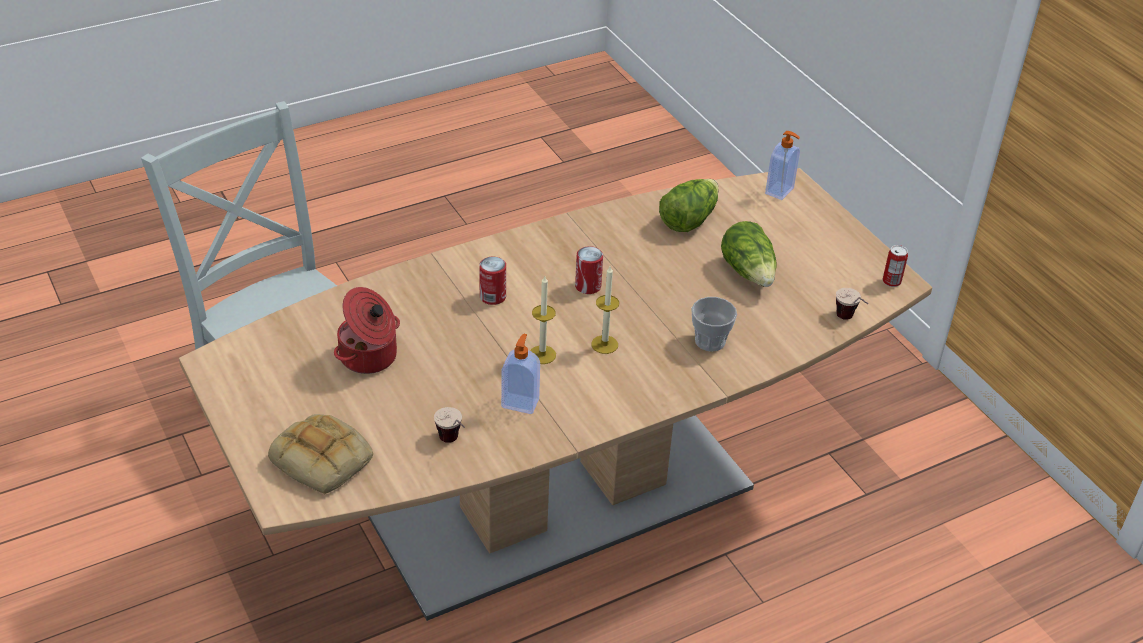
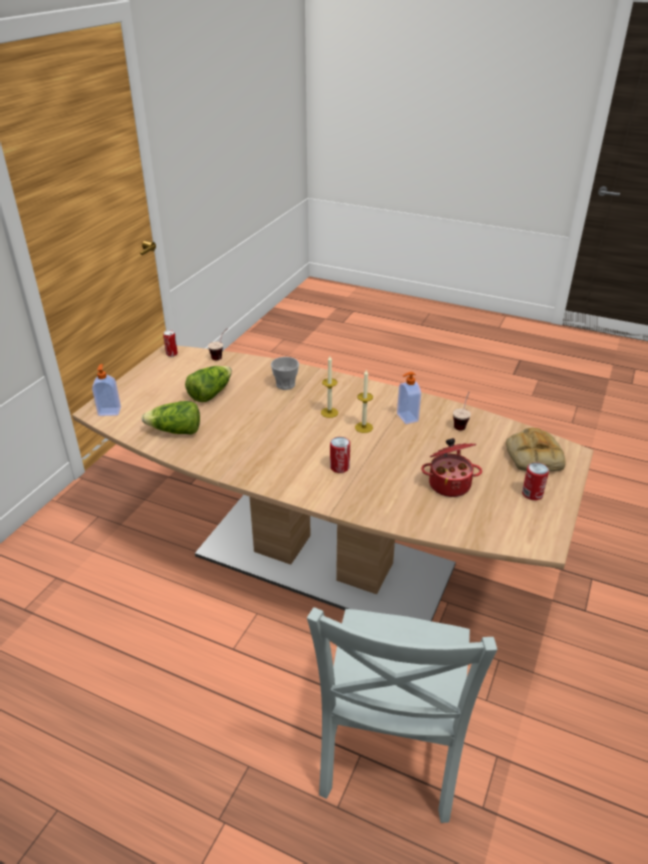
camera: 125 degrees left, 5 degrees down
can [575,246,603,294] -> can moved to [522,462,549,500]

